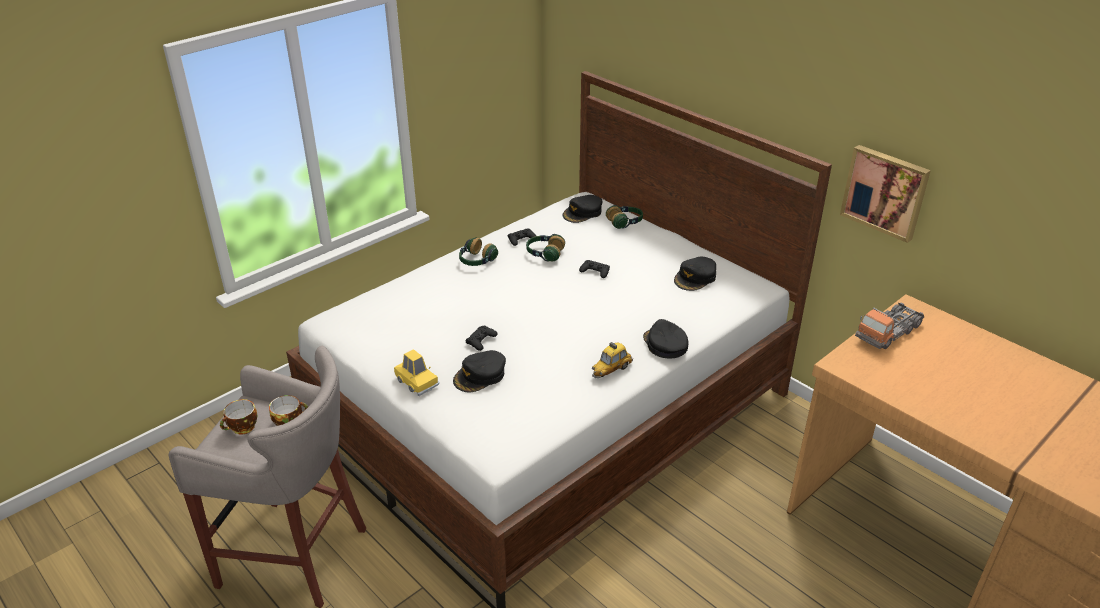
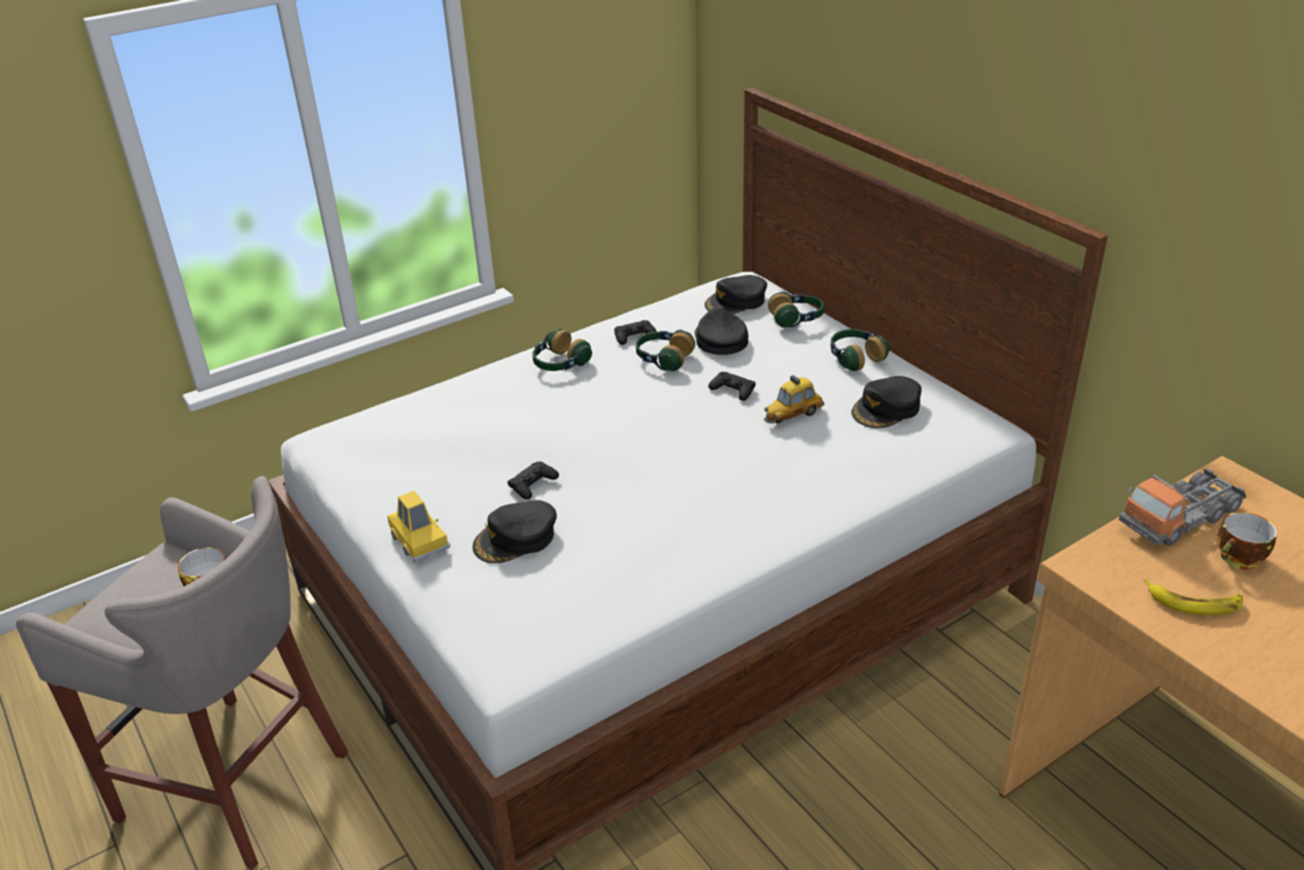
camera: 10 degrees right, 0 degrees up
cup [220,399,257,435] -> cup moved to [1217,512,1277,569]
toy car [592,342,633,378] -> toy car moved to [764,375,825,423]
black cap [643,319,688,359] -> black cap moved to [694,307,748,355]
picture [840,145,931,243] -> none
none -> headphones [831,329,890,371]
none -> banana [1144,579,1243,615]

